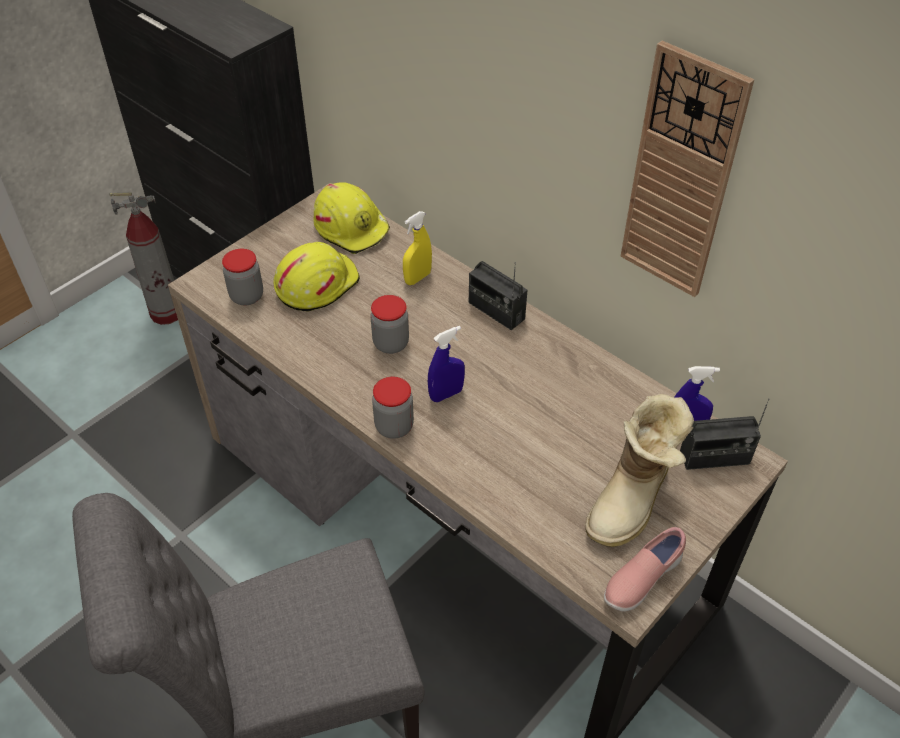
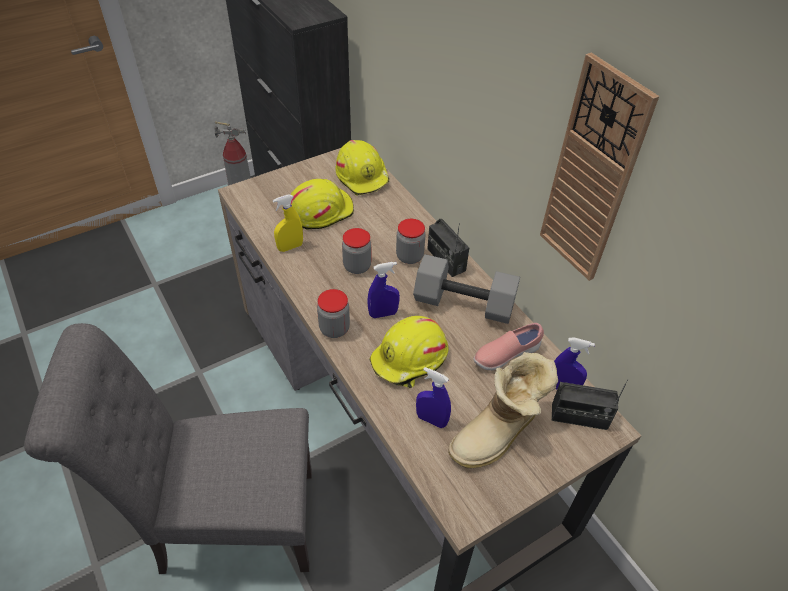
camera: 15 degrees right, 0 degrees up
jar [222,249,263,305] -> jar moved to [396,219,426,264]
yellow spray bottle [403,211,432,285] -> yellow spray bottle moved to [273,194,303,252]
pink shoe [604,527,686,612] -> pink shoe moved to [473,323,544,371]
none -> yellow hard hat [370,316,449,388]
none -> grey dumbbell [413,254,520,324]
none -> blue spray bottle [416,367,451,428]

